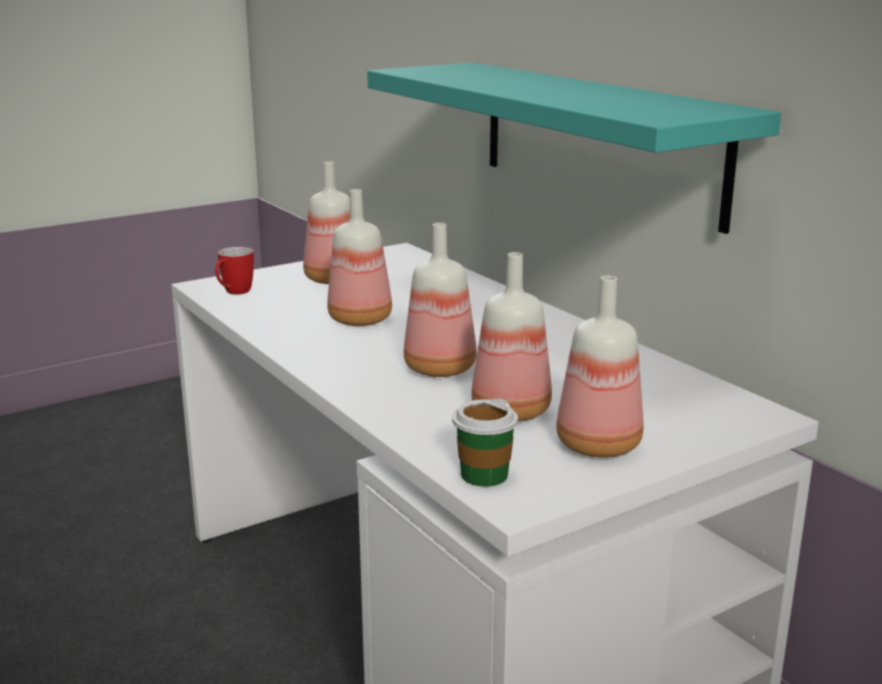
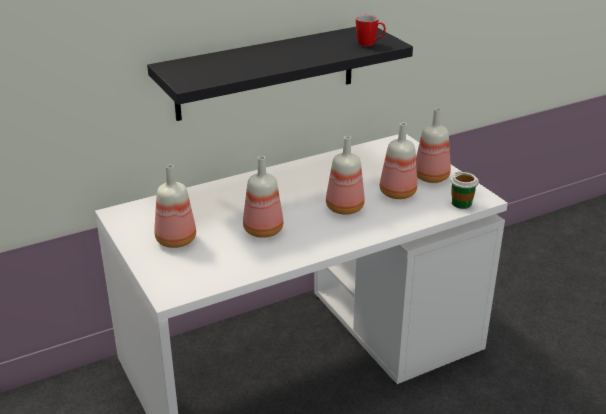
camera: 85 degrees left, 10 degrees up
mug [215,247,254,295] -> mug moved to [356,15,386,46]
turquoise shelf [367,63,781,234] -> black shelf [147,27,413,121]

